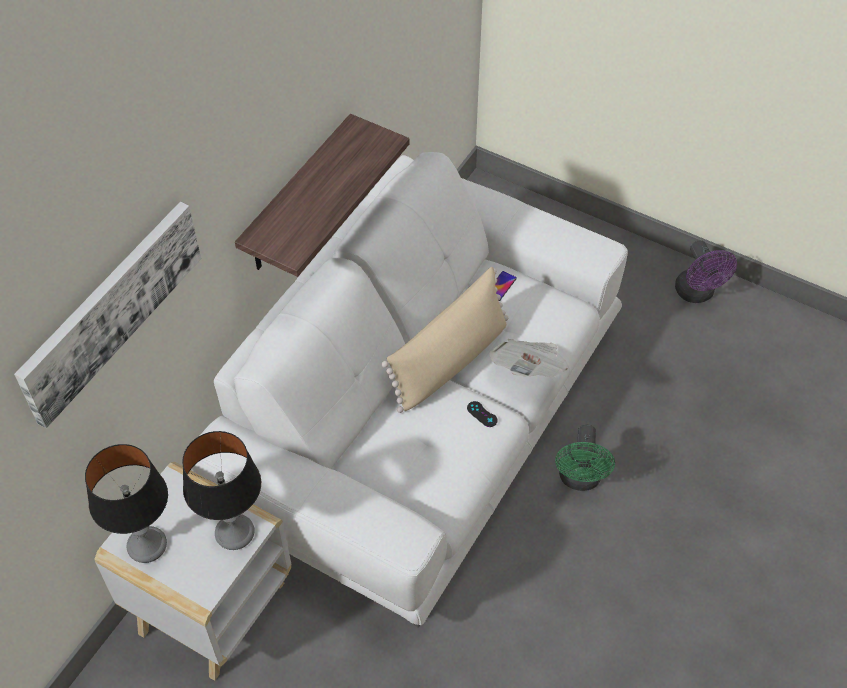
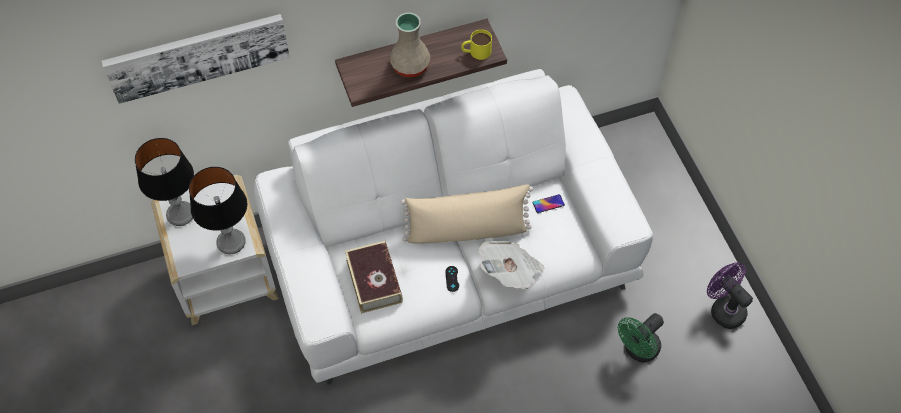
camera: 40 degrees right, 5 degrees up
green fan [555,425,615,491] -> green fan moved to [618,313,664,363]
purple fan [675,240,737,303] -> purple fan turned 120 degrees clockwise [707,262,753,329]
none -> book [345,241,403,313]
none -> beige vase [390,12,430,77]
none -> yellow mug [461,29,492,60]

